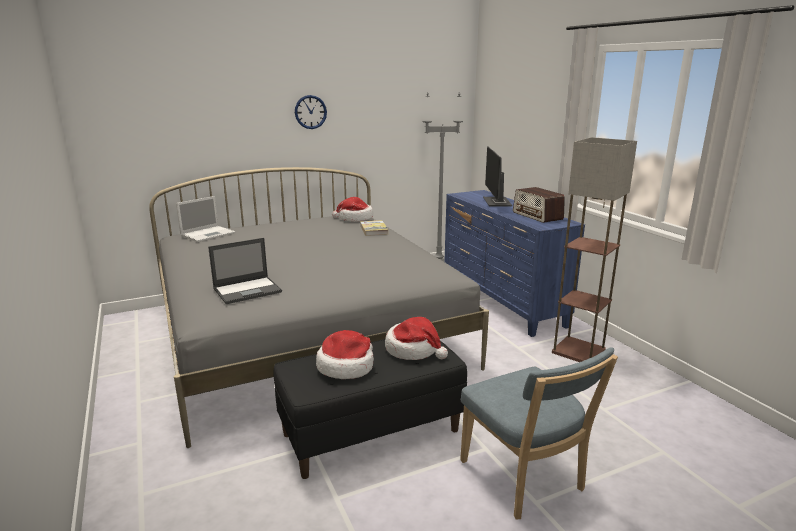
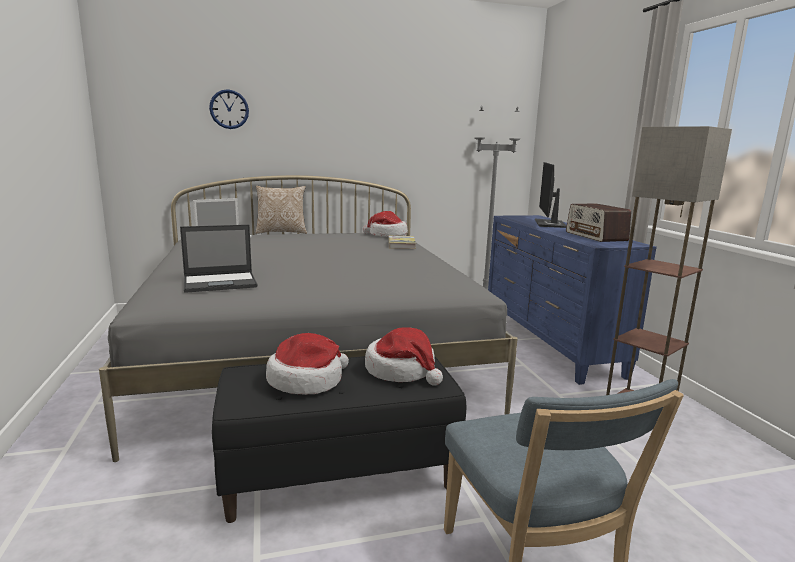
camera: 10 degrees right, 5 degrees down
wall clock [295,95,327,129] -> wall clock moved to [209,89,249,129]
none -> pillow [255,185,307,234]

